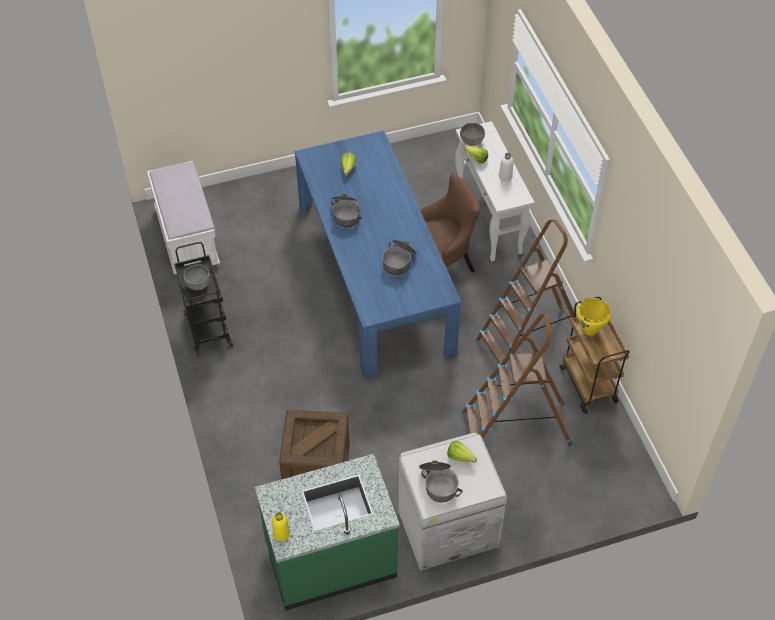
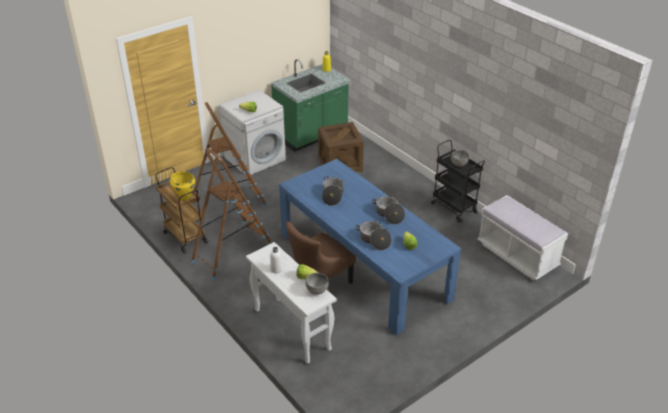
camera: 160 degrees right, 15 degrees down
cooking pot [419,460,462,503] -> cooking pot moved to [356,221,392,251]

